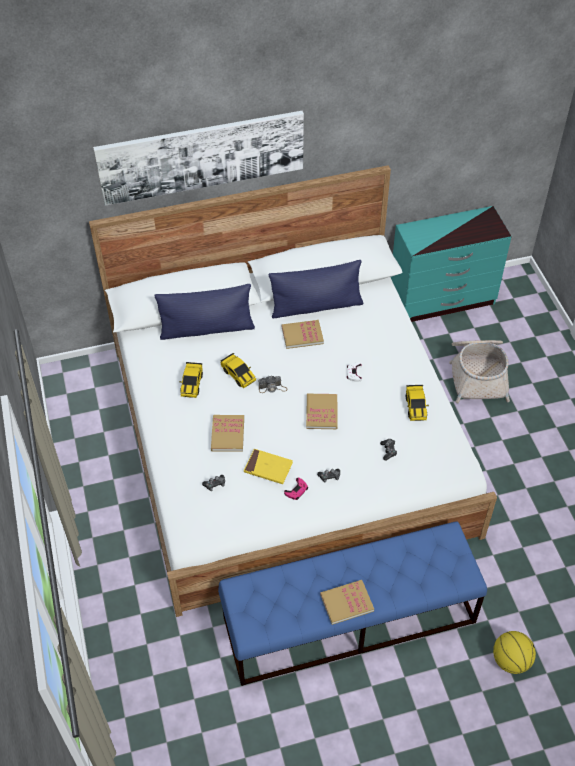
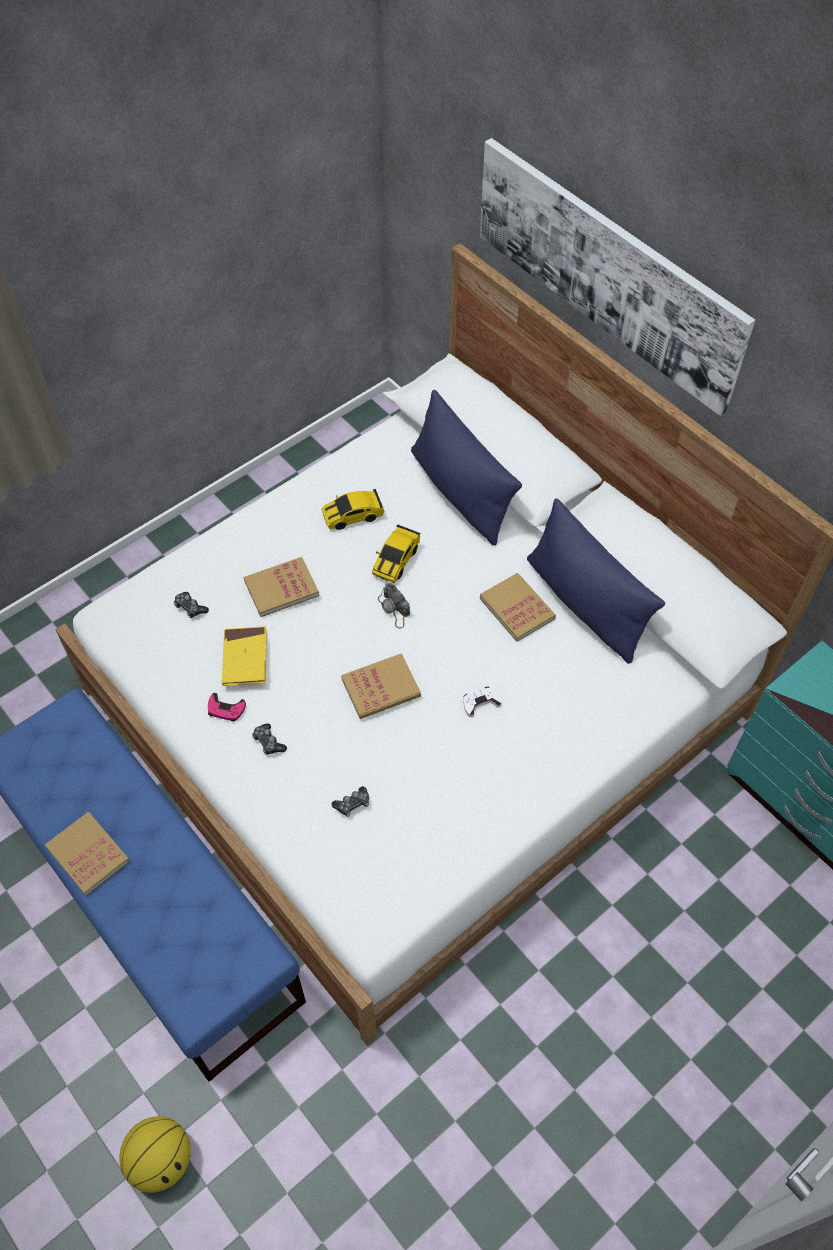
camera: 65 degrees right, 5 degrees up
toy car [406,385,429,421] -> none
basket [449,340,510,403] -> none

